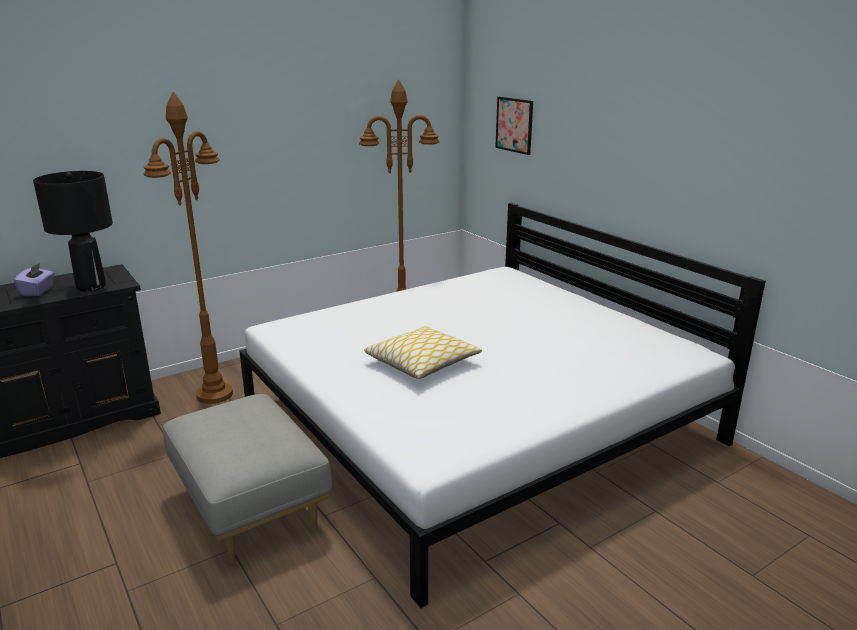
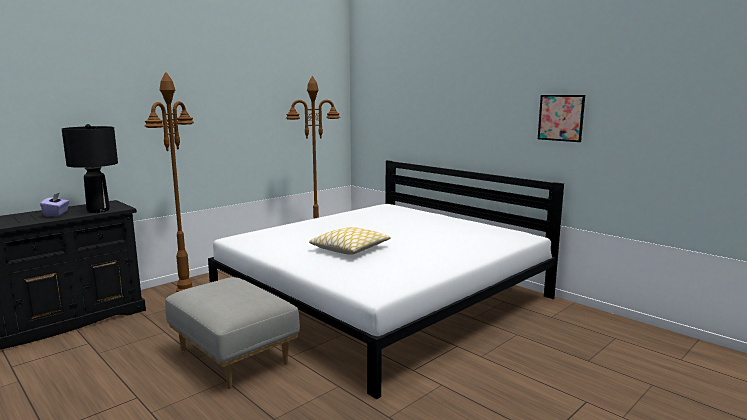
camera: 10 degrees left, 10 degrees down
picture [495,97,533,155] -> picture moved to [538,95,585,142]

